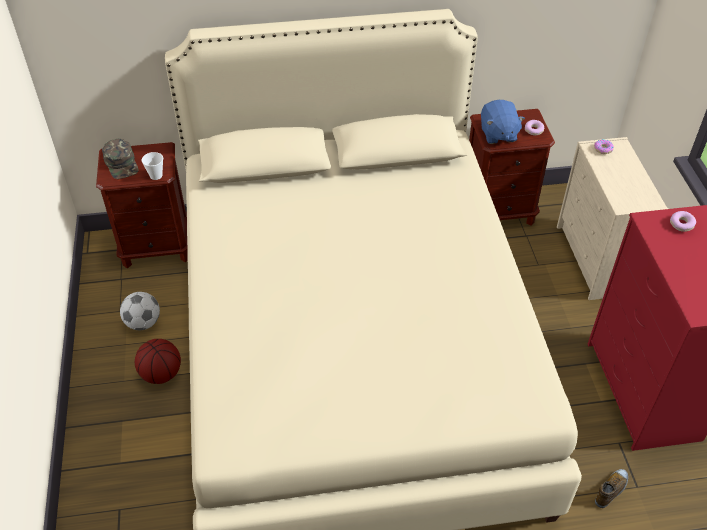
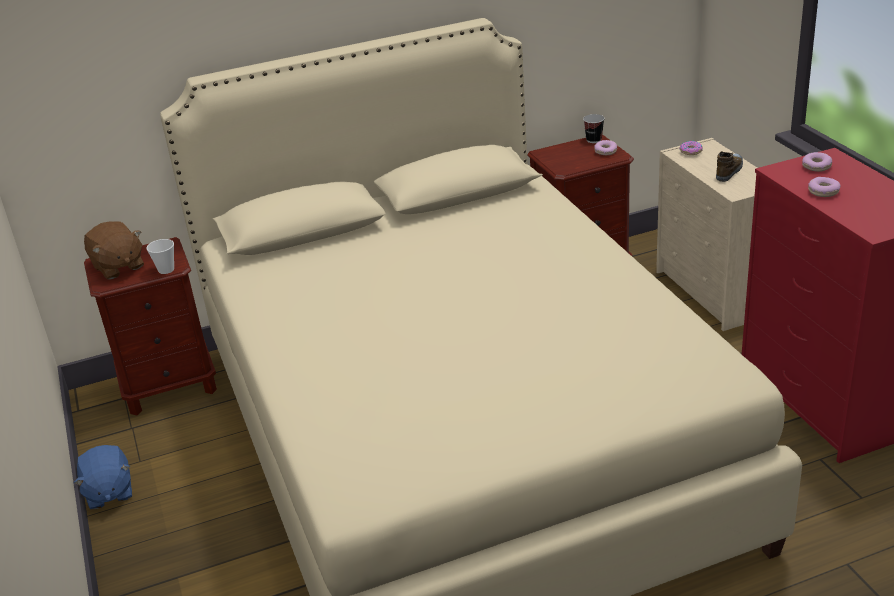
camera: 10 degrees left, 15 degrees down
green cap [102,139,139,179] -> brown plush toy [84,221,144,279]
football [120,292,160,330] -> none
basketball [135,339,181,384] -> none
blue plush toy [481,100,525,144] -> blue plush toy moved to [74,445,132,509]
shoe [595,469,628,508] -> shoe moved to [716,151,743,182]
none -> cup [583,114,605,143]
none -> donut [808,177,840,197]

